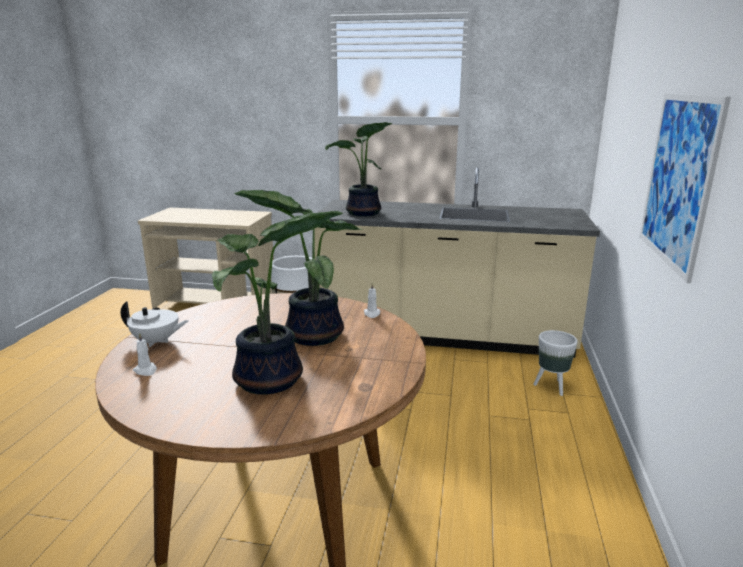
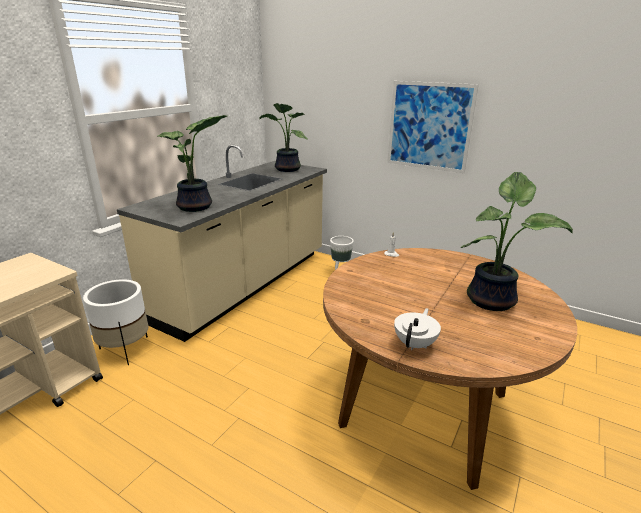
camera: 70 degrees left, 5 degrees up
white candle [133,333,157,376] -> none
potted plant [234,190,363,346] -> potted plant moved to [259,103,308,172]

